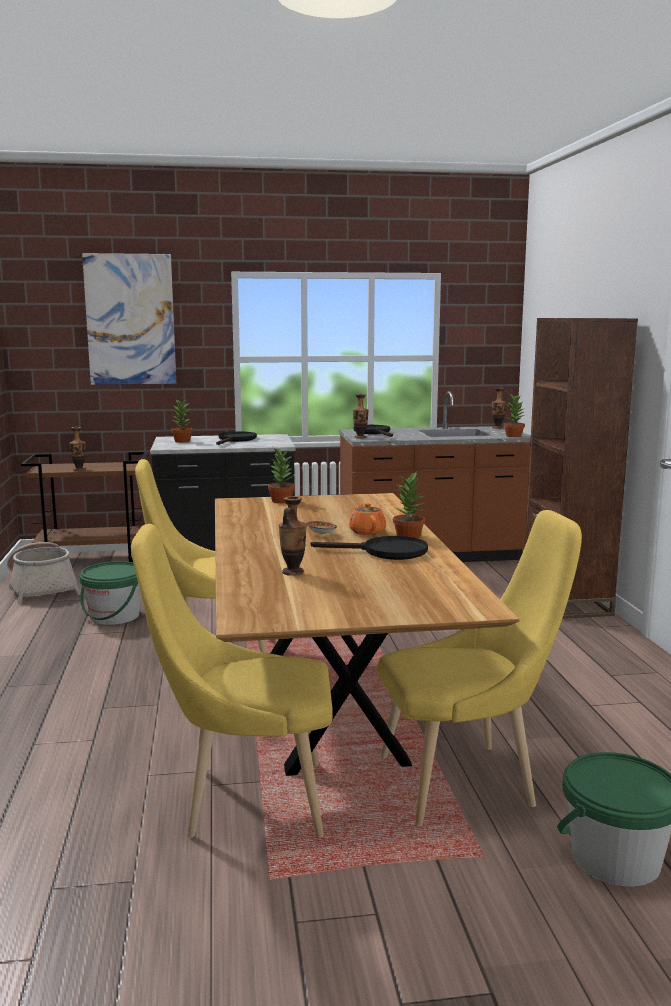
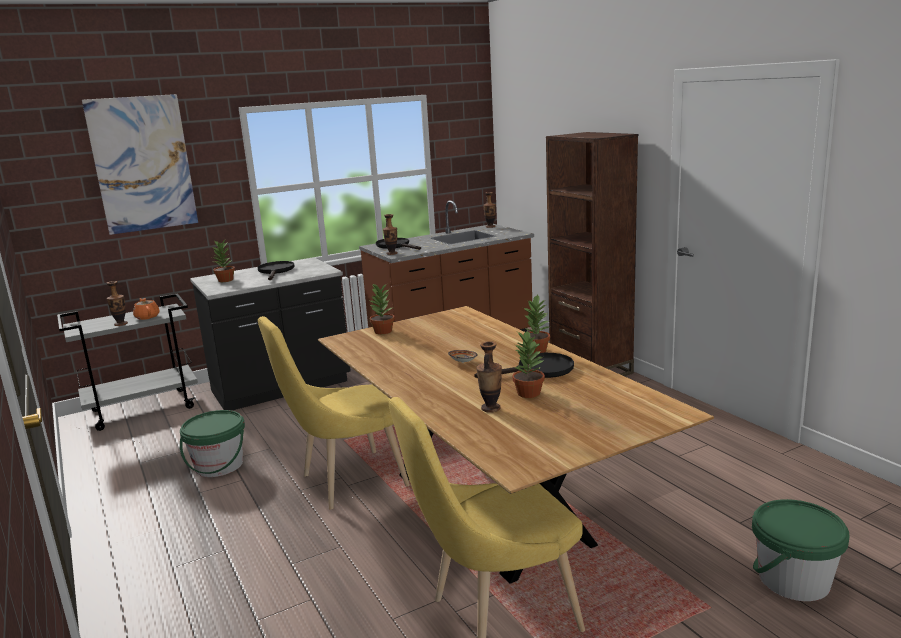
camera: 20 degrees left, 5 degrees up
basket [7,542,81,604] -> none
brown cart [21,452,147,562] -> grey cart [57,293,198,431]
orange teapot [349,503,386,535] -> orange teapot moved to [133,298,159,320]
yellow chair [378,510,582,827] -> none
potted plant [504,394,525,437] -> potted plant moved to [512,331,545,398]

